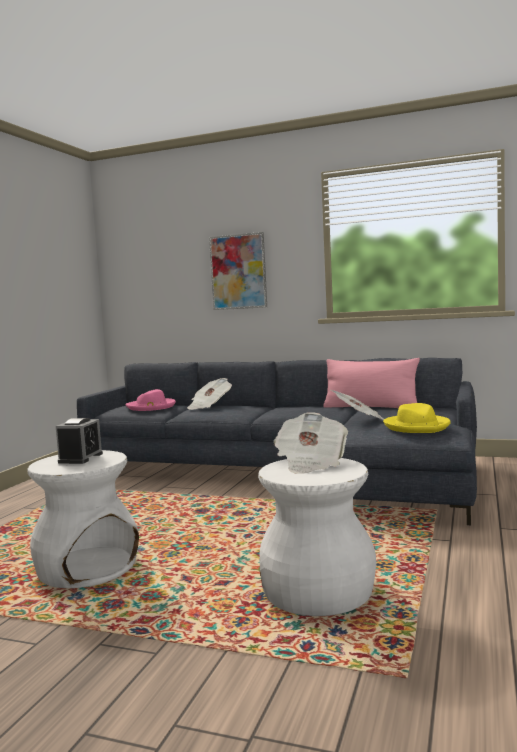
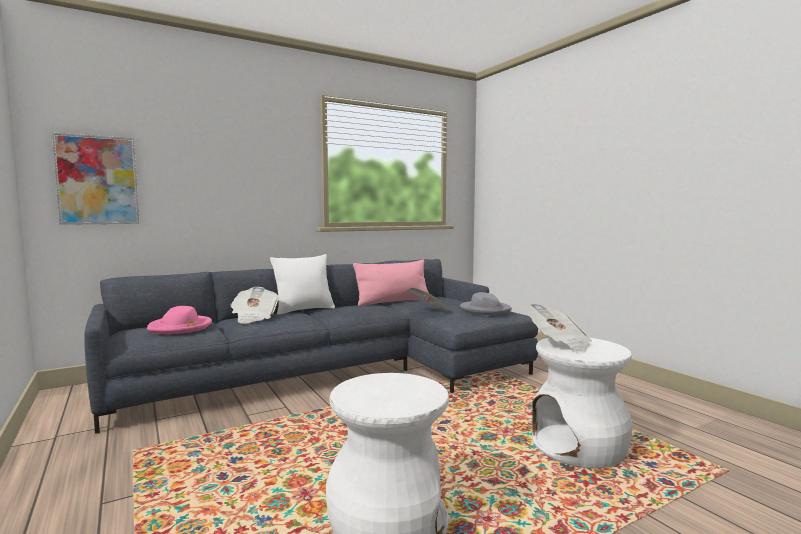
camera: 50 degrees left, 0 degrees up
alarm clock [56,418,103,464] -> none
picture [209,232,267,310] -> picture moved to [52,133,140,225]
yellow hat [383,403,451,433] -> grey hat [460,292,512,315]
none -> white pillow [270,254,335,315]

